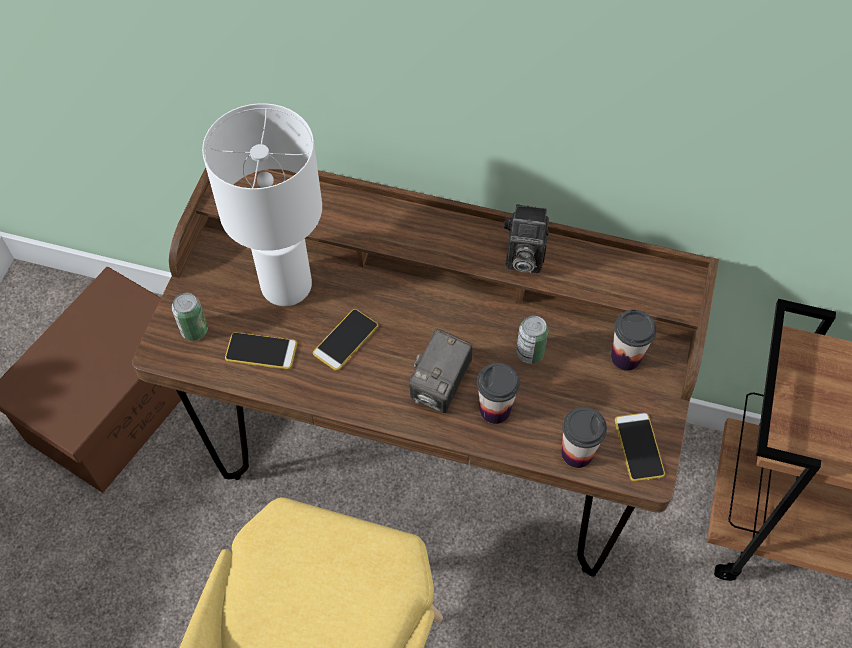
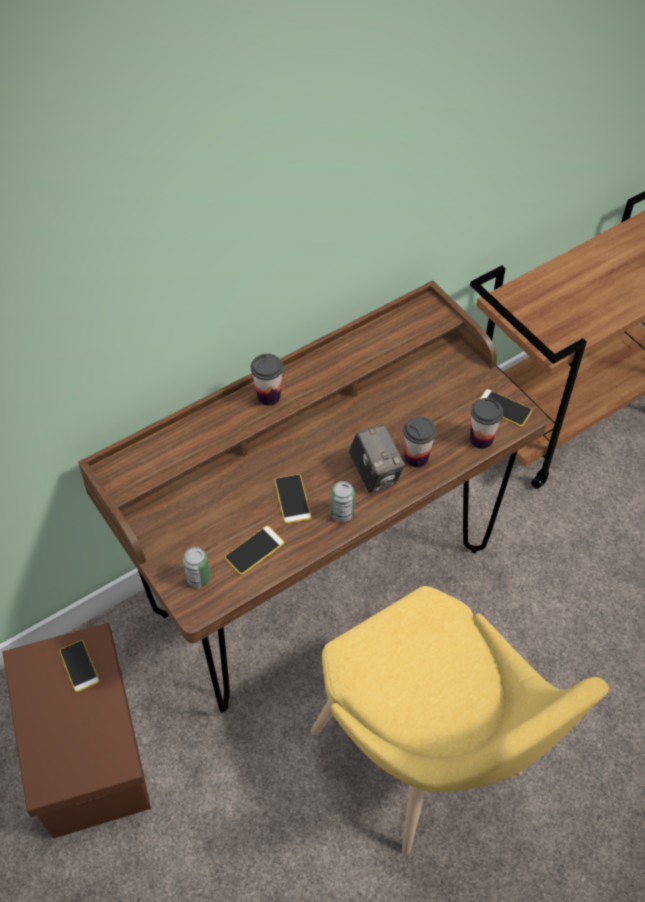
camera: 50 degrees left, 5 degrees down
white table lamp [202,103,322,306] -> none
camera [504,204,549,273] -> none
can [516,316,548,364] -> can moved to [331,481,355,522]
cup [611,310,657,371] -> cup moved to [251,353,283,406]
none -> phone [60,640,99,692]

